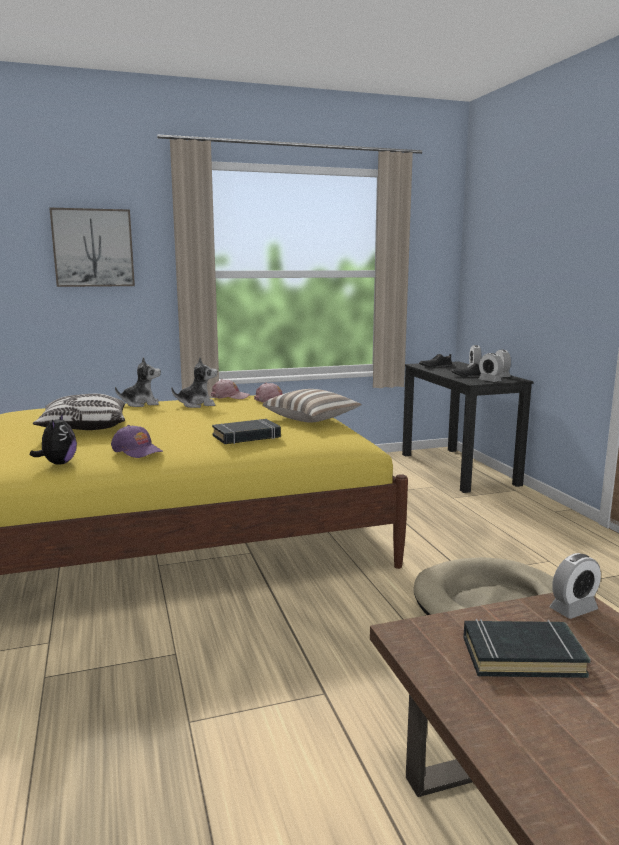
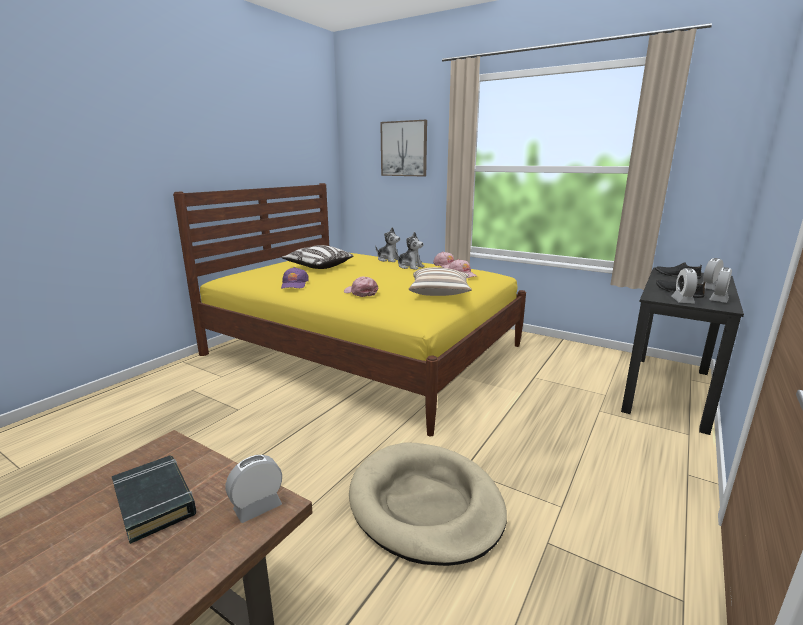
camera: 50 degrees right, 5 degrees up
plush toy [30,413,77,465] -> none
black book [212,419,281,444] -> pink cap [344,276,378,297]
alarm clock [549,553,601,619] -> alarm clock turned 120 degrees clockwise [226,455,282,523]

